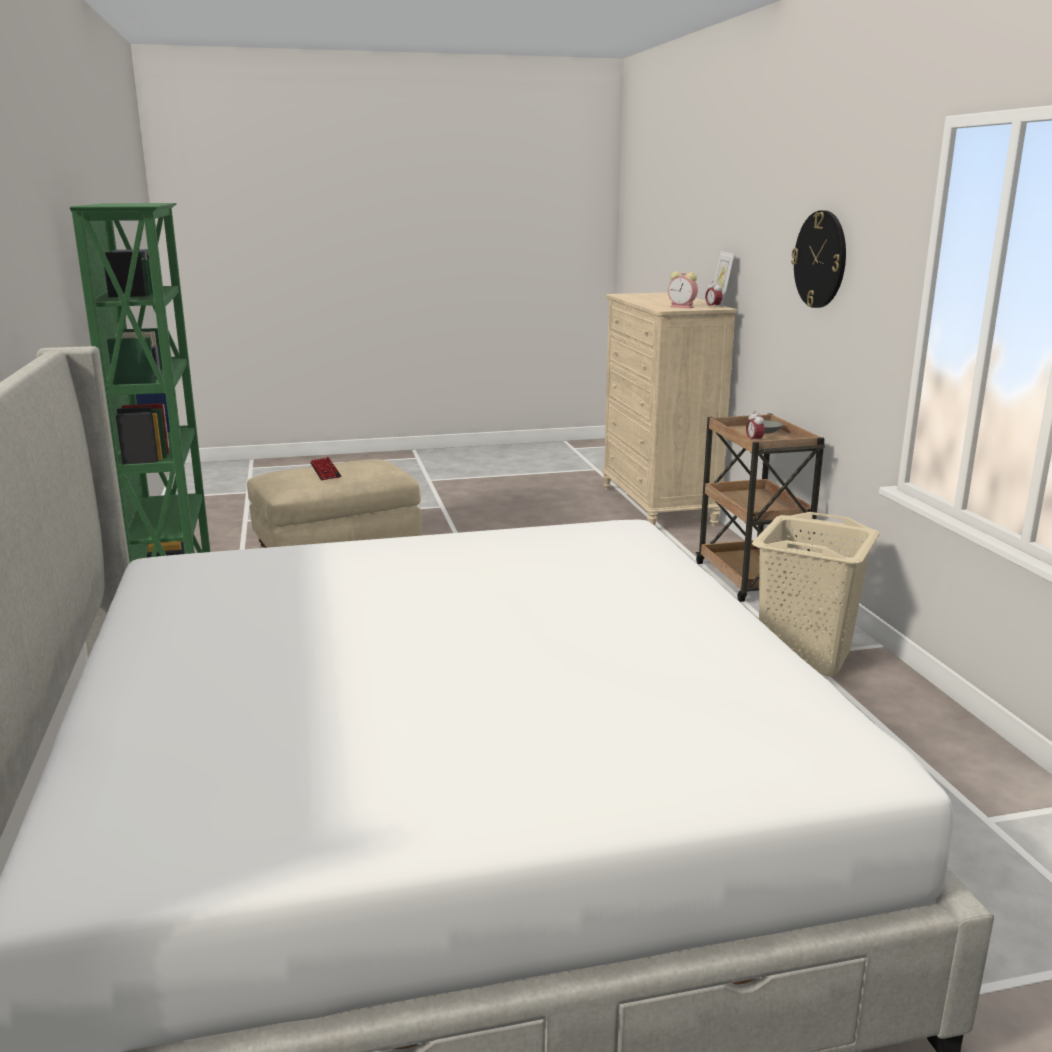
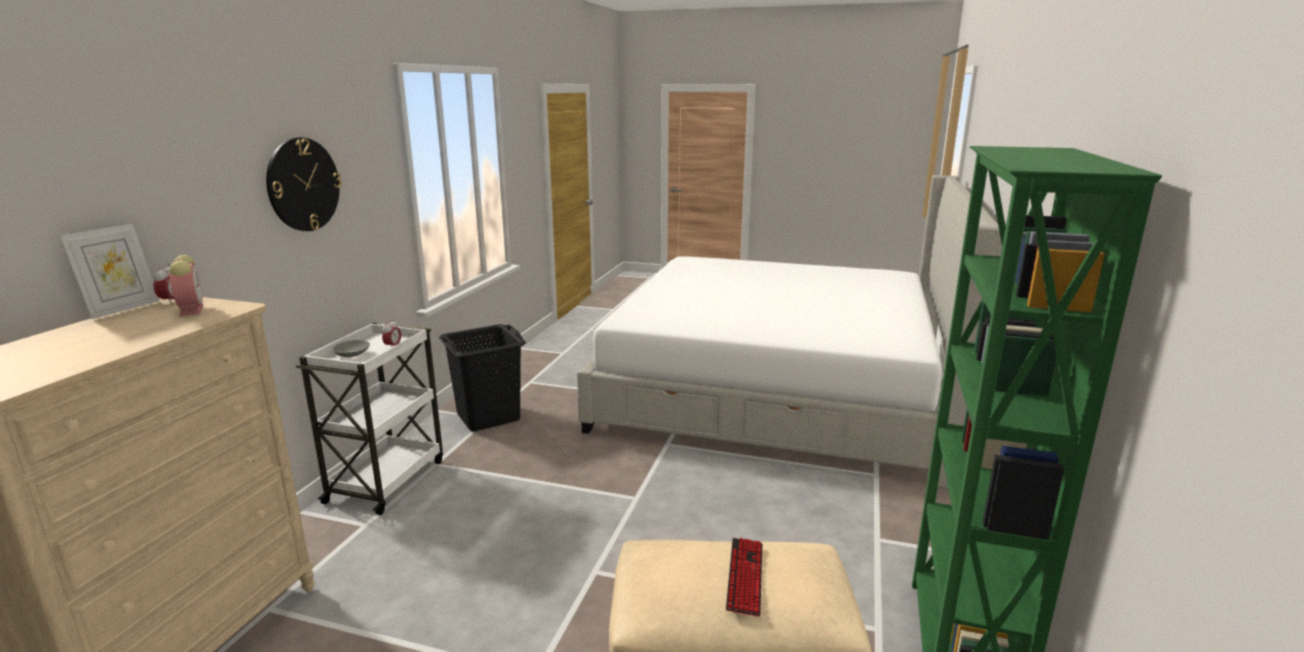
camera: 150 degrees left, 0 degrees up
brown cart [695,413,825,602] -> white cart [296,323,443,515]
beige laundry basket [752,512,880,676] -> black laundry basket [439,324,526,432]

